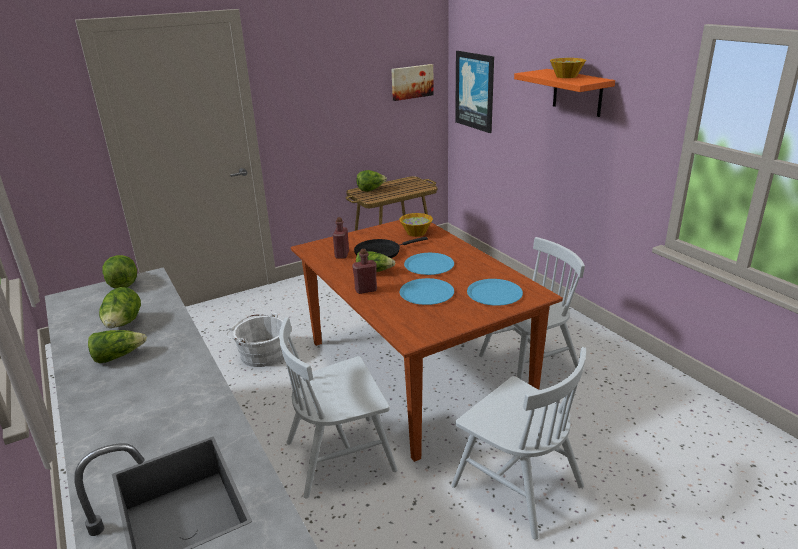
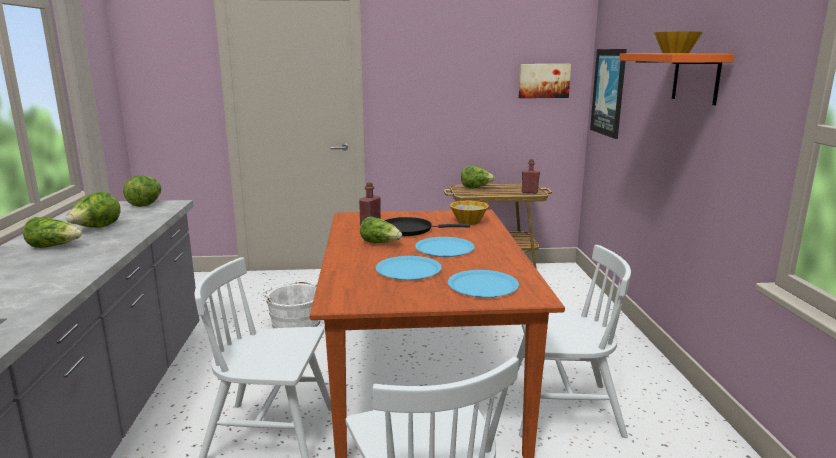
camera: 25 degrees right, 10 degrees down
red bottle [352,249,377,294] -> red bottle moved to [522,159,540,194]

